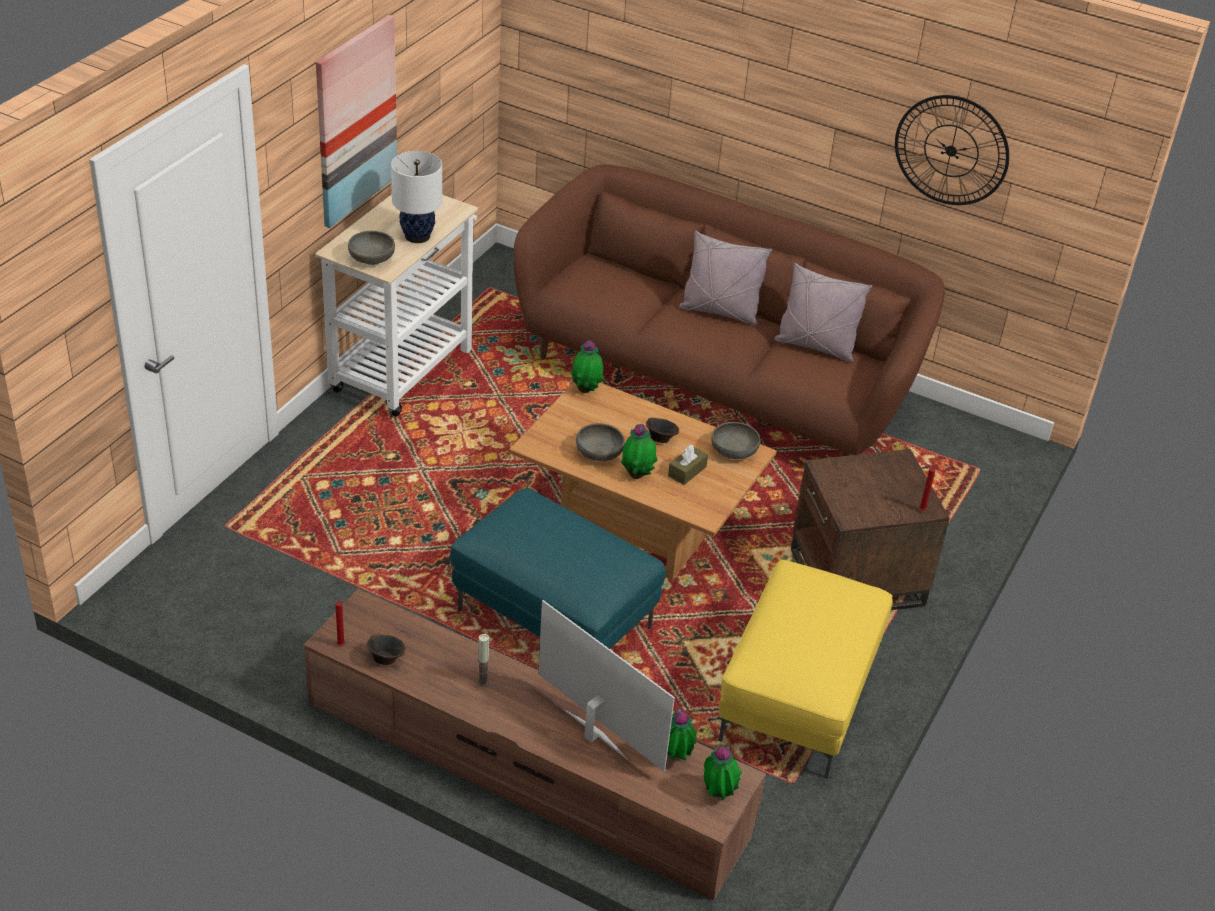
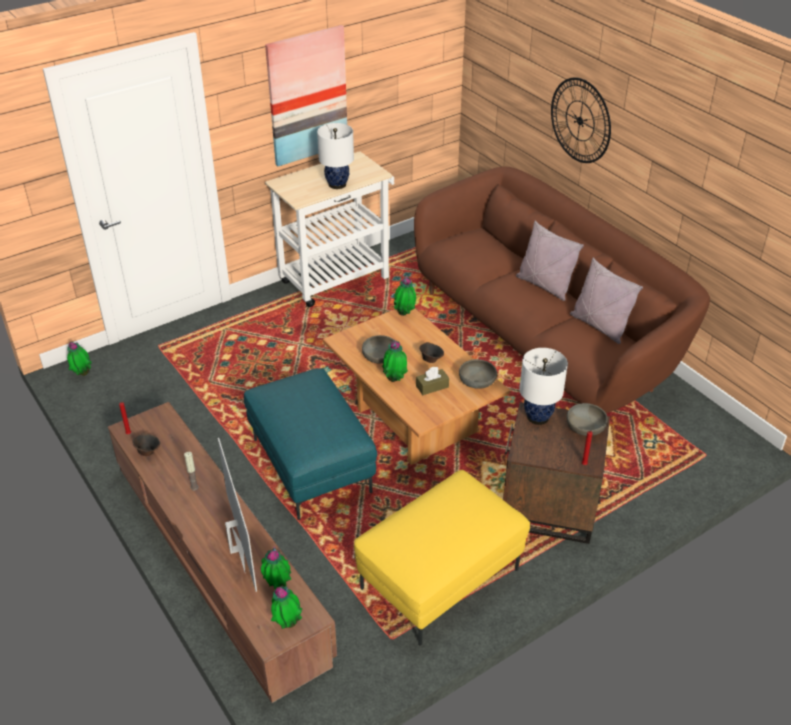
camera: 30 degrees right, 0 degrees up
grey bowl [348,231,395,265] -> grey bowl moved to [566,403,608,436]
wall clock [895,95,1009,205] -> wall clock moved to [551,77,611,163]
none -> potted plant [67,342,92,376]
none -> white table lamp [519,348,568,425]

